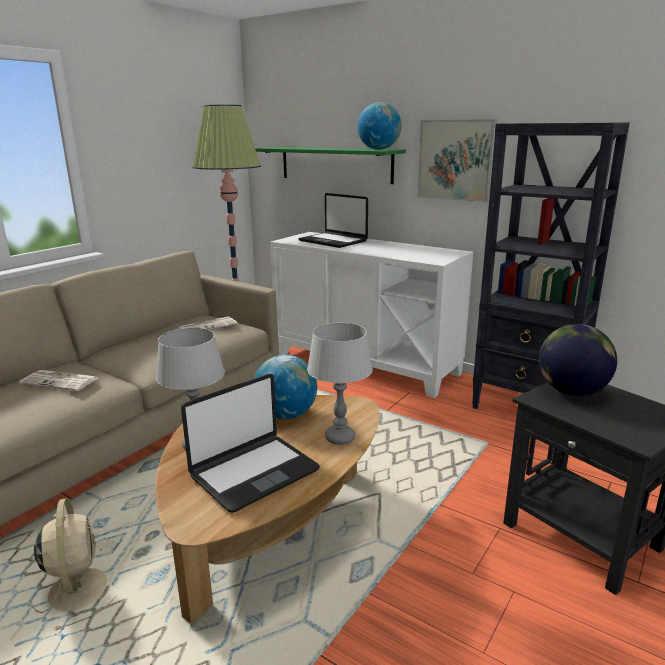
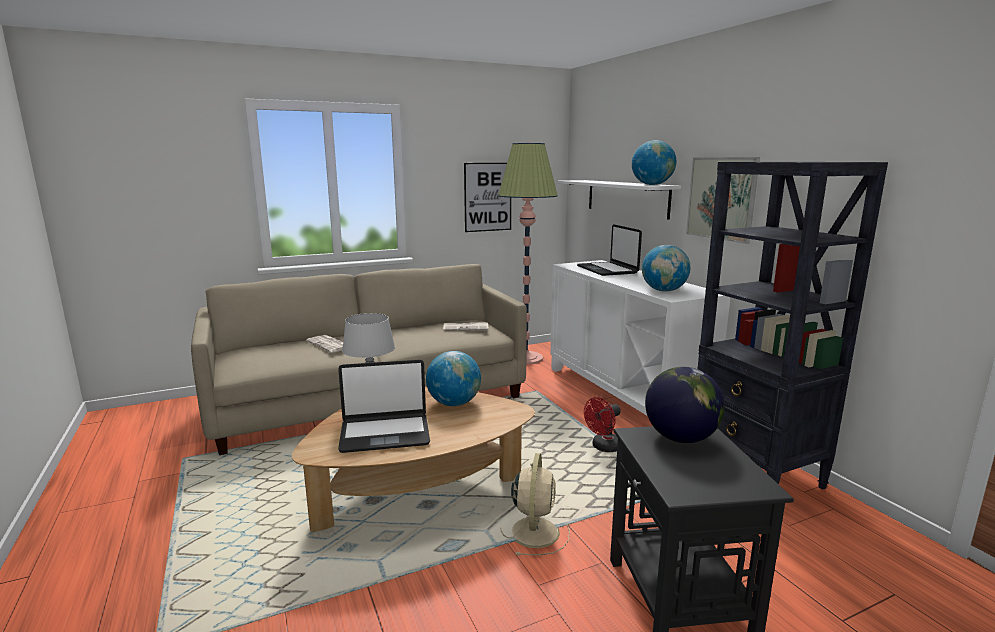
camera: 30 degrees right, 5 degrees down
beige fan [31,498,117,630] -> beige fan moved to [500,453,570,556]
green shelf [255,147,406,184] -> white shelf [558,180,681,220]
grey table lamp [307,323,373,445] -> none
none -> picture [464,163,511,232]
none -> red fan [584,397,621,452]
none -> globe [642,245,690,292]

